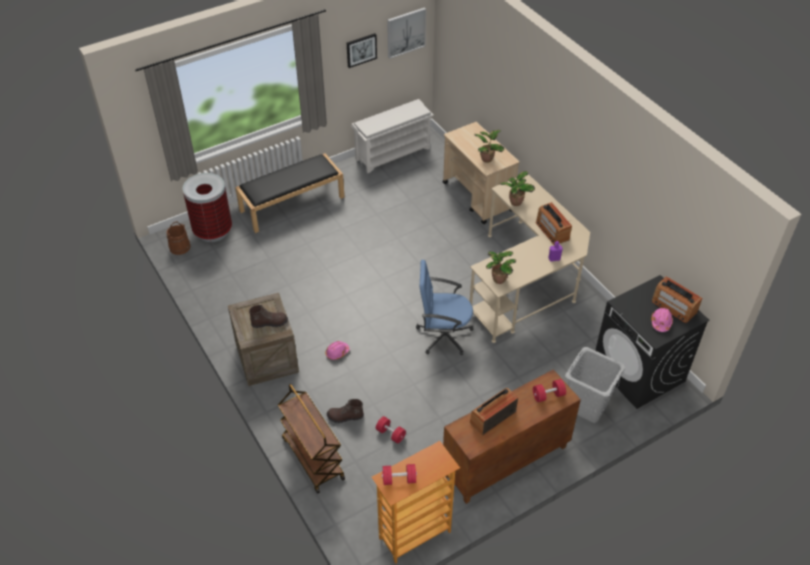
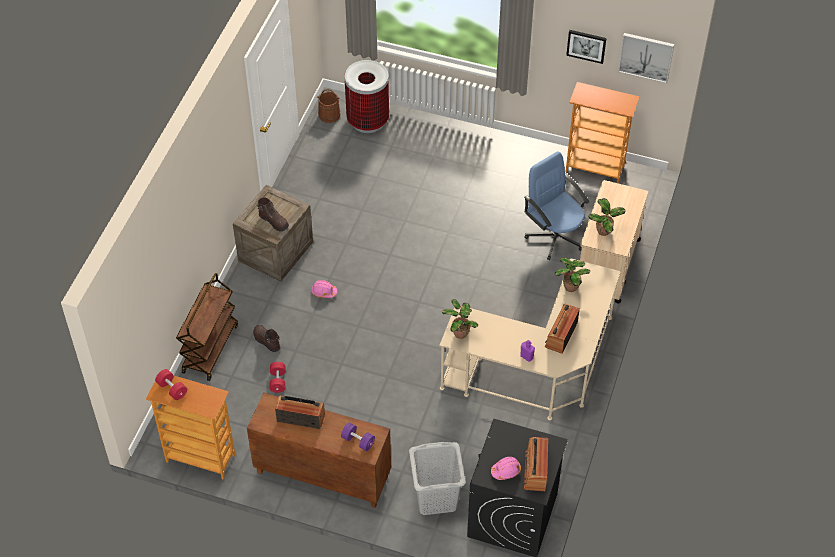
camera: 50 degrees right, 5 degrees up
black bench [235,153,344,233] -> none
white shoe rack [351,99,434,173] -> bookcase [566,82,640,184]
blue office chair [416,260,473,355] -> blue office chair moved to [524,151,589,260]
red dumbbell [533,379,566,402] -> purple dumbbell [341,422,375,451]

